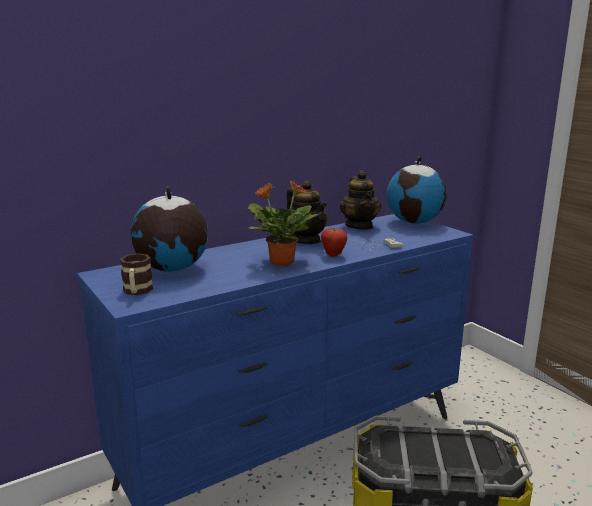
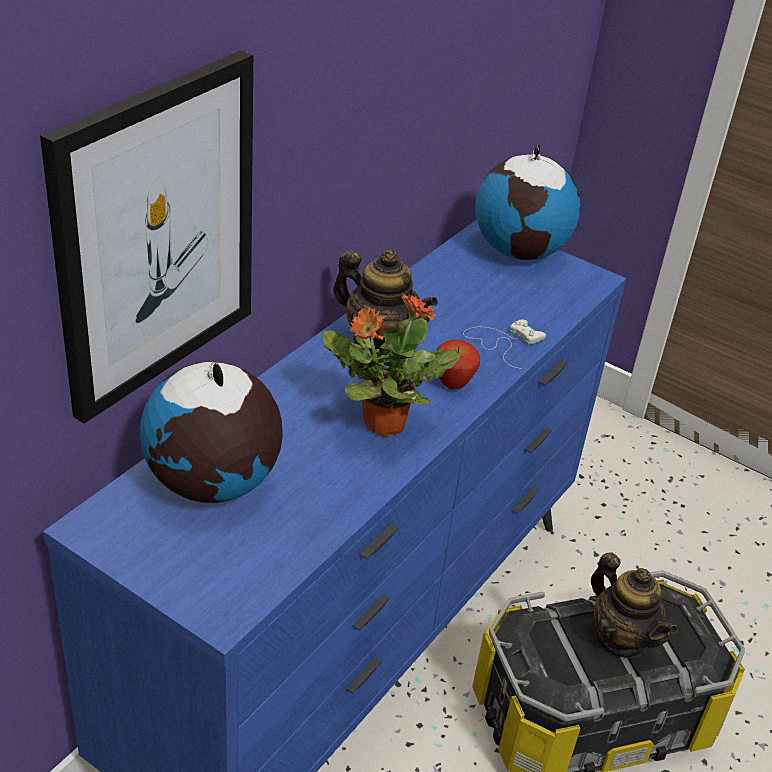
camera: 25 degrees left, 20 degrees up
mug [120,253,153,295] -> none
teapot [340,170,381,230] -> teapot moved to [591,552,677,658]
none -> picture [40,50,253,424]

